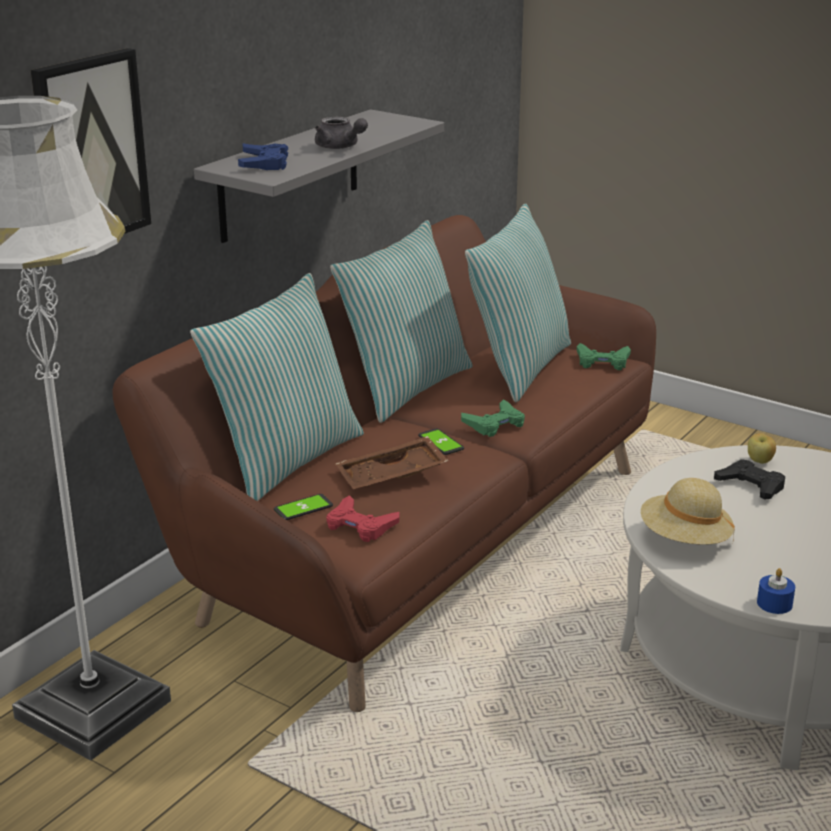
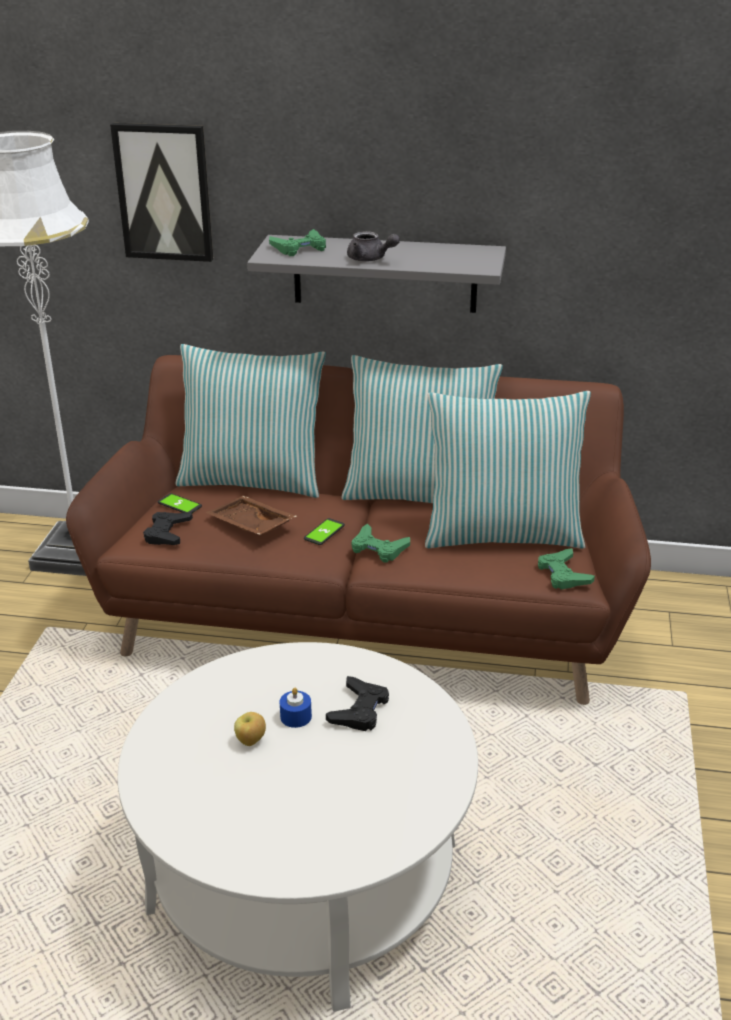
camera: 65 degrees right, 5 degrees up
blue game controller [238,143,288,170] -> green game controller [269,229,326,256]
grey teapot [315,117,368,149] -> grey teapot turned 75 degrees counterclockwise [347,231,400,262]
red game controller [326,495,399,542] -> black game controller [143,512,193,545]
beige hat [641,478,735,545] -> none
apple [748,433,776,464] -> apple moved to [234,712,266,746]
blue candle [757,568,795,614] -> blue candle moved to [280,687,312,728]

